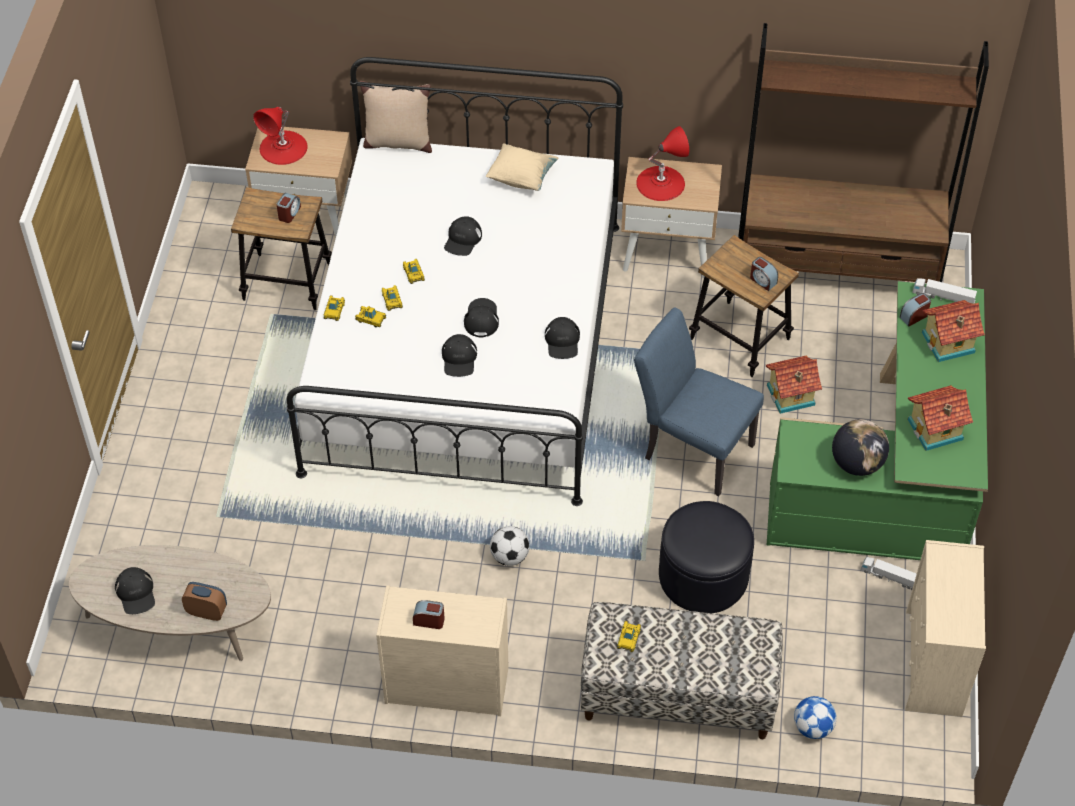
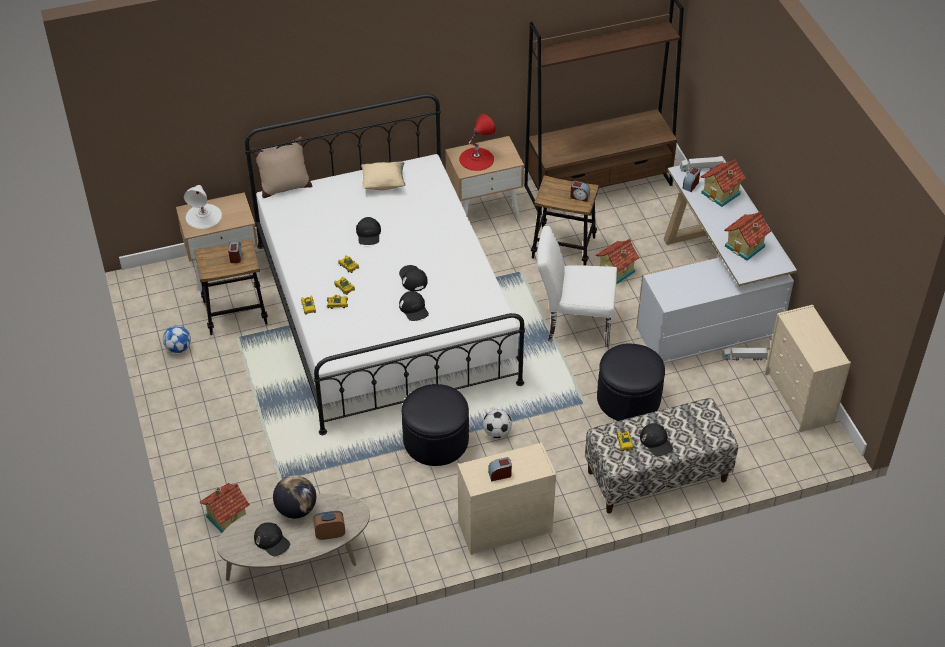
camera: 25 degrees left, 5 degrees down
red table lamp [253,107,308,165] -> white table lamp [184,185,222,229]
black cap [545,317,580,359] -> black cap moved to [640,423,673,456]
blue chair [634,307,764,496] -> white chair [537,226,617,348]
green desk [767,281,988,560] -> white desk [636,156,797,364]
football [794,696,837,739] -> football moved to [163,325,191,353]
globe [832,419,889,476] -> globe moved to [273,475,316,519]
none -> toy house [200,483,250,533]
none -> black ottoman [402,384,469,466]

